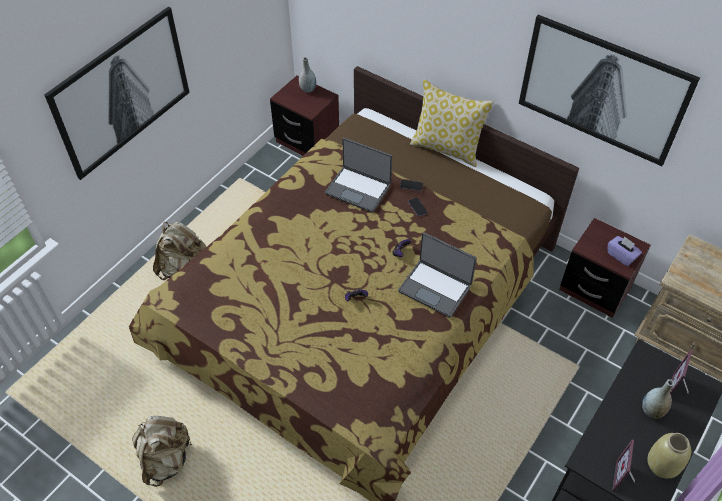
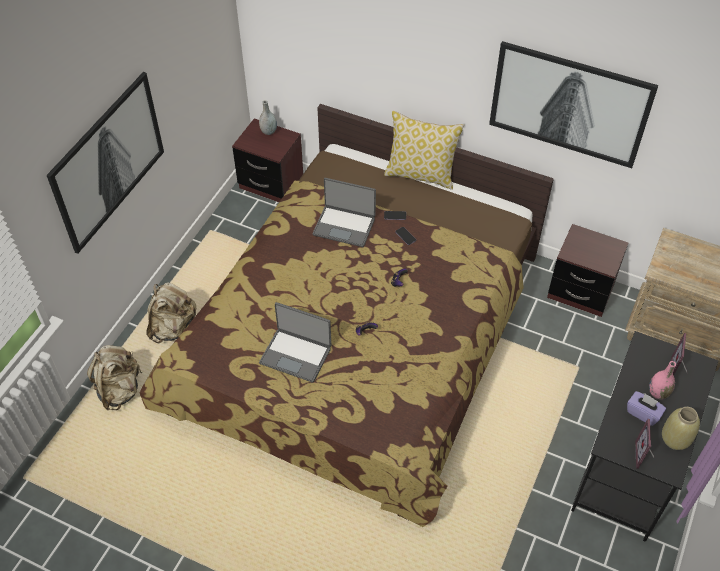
camera: 10 degrees left, 0 degrees up
beige backpack [132,416,193,487] -> beige backpack moved to [87,345,142,410]
laptop [398,232,477,318] -> laptop moved to [259,302,331,382]
purple tissue box [608,236,642,266] -> purple tissue box moved to [627,391,666,426]
grey vase [642,379,675,418] -> pink vase [649,361,676,399]

